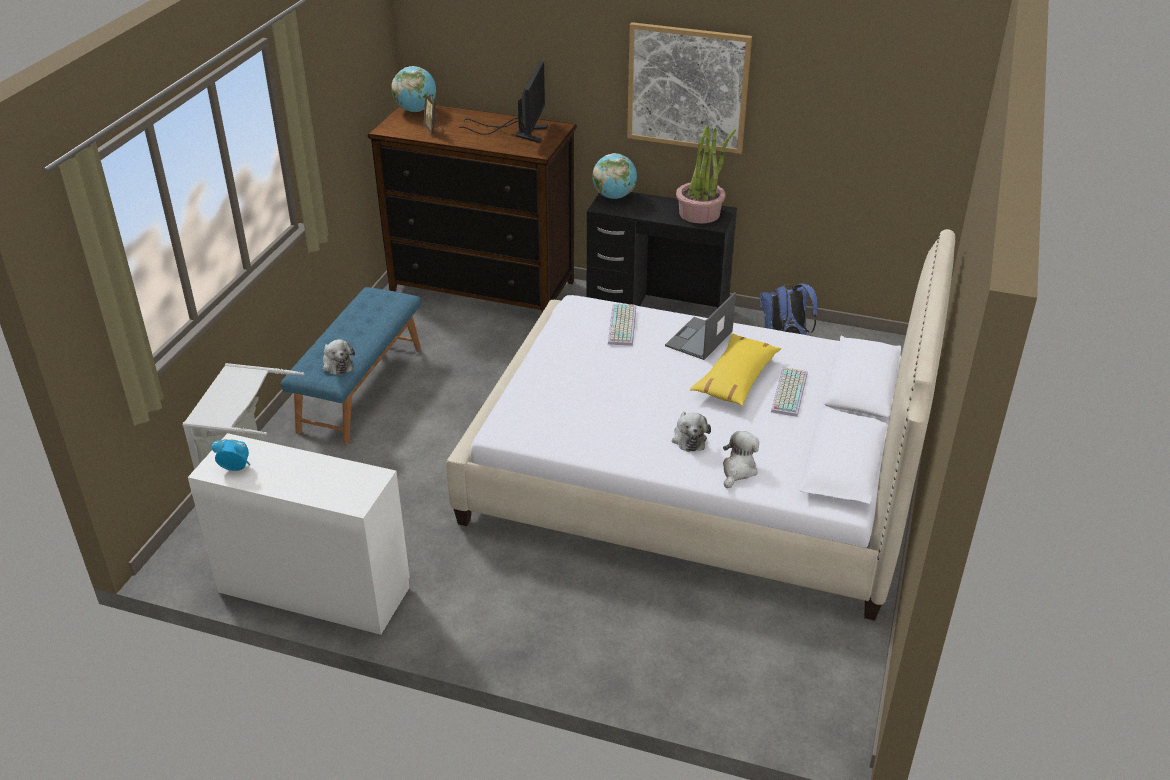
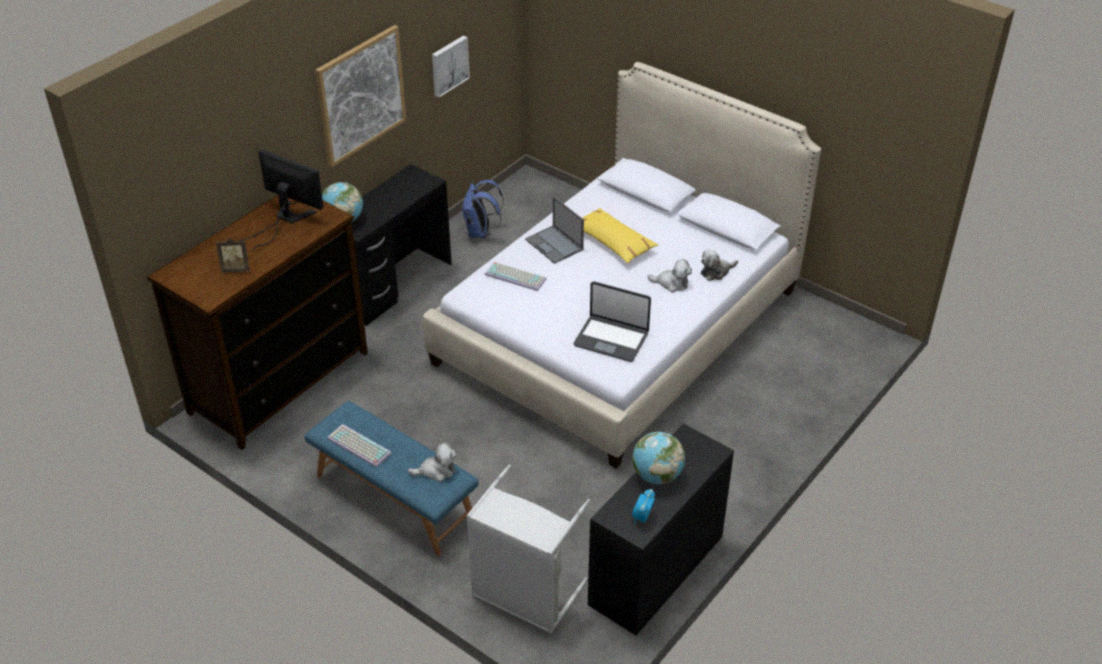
camera: 70 degrees left, 5 degrees up
white desk [188,433,410,635] -> black desk [588,424,734,635]
globe [391,66,436,112] -> globe moved to [632,432,685,484]
potted plant [676,125,736,224] -> none
plush toy [723,431,759,488] -> plush toy turned 75 degrees counterclockwise [701,249,738,281]
keyboard [771,367,808,417] -> keyboard moved to [327,424,392,468]
none -> picture [432,36,470,98]
none -> laptop [574,281,651,362]

